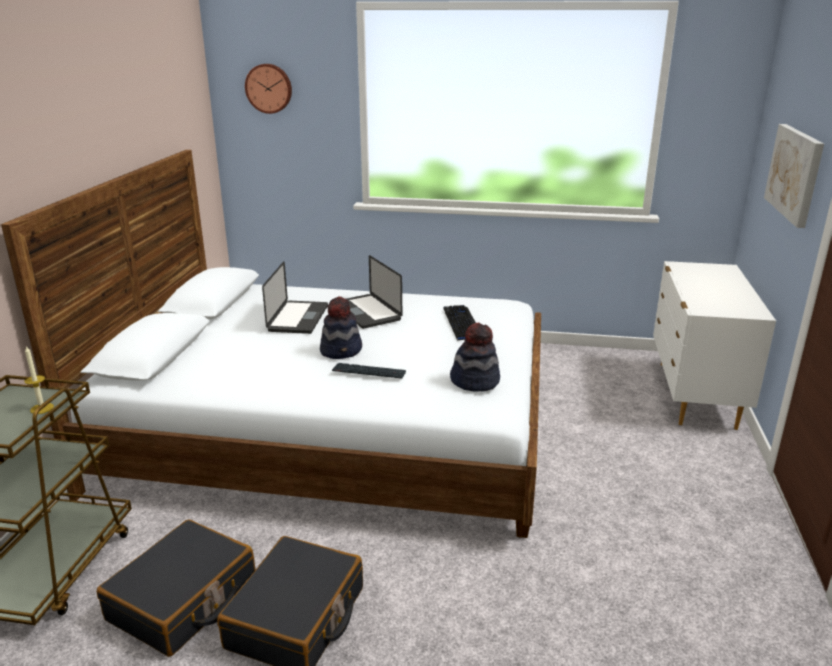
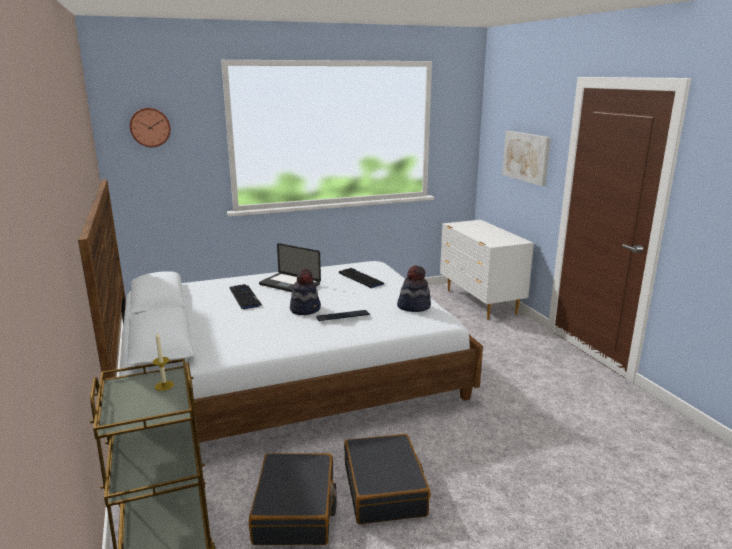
camera: 30 degrees left, 5 degrees down
laptop [262,261,328,334] -> keyboard [230,284,263,309]

